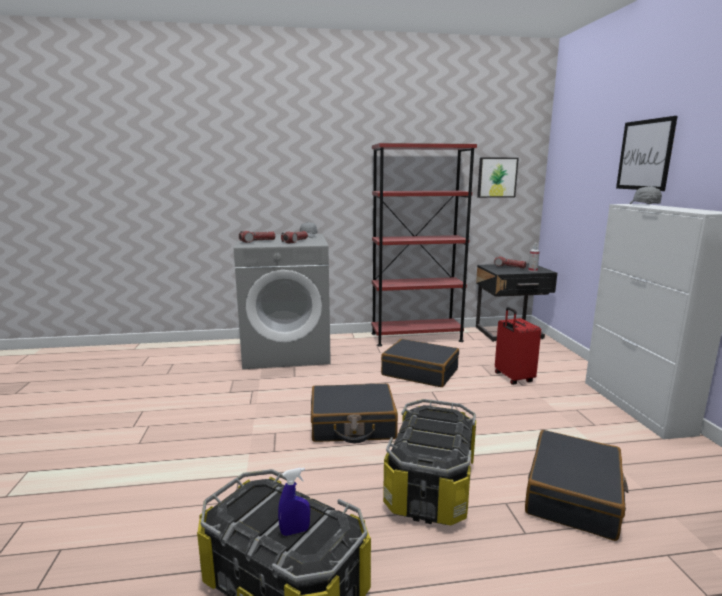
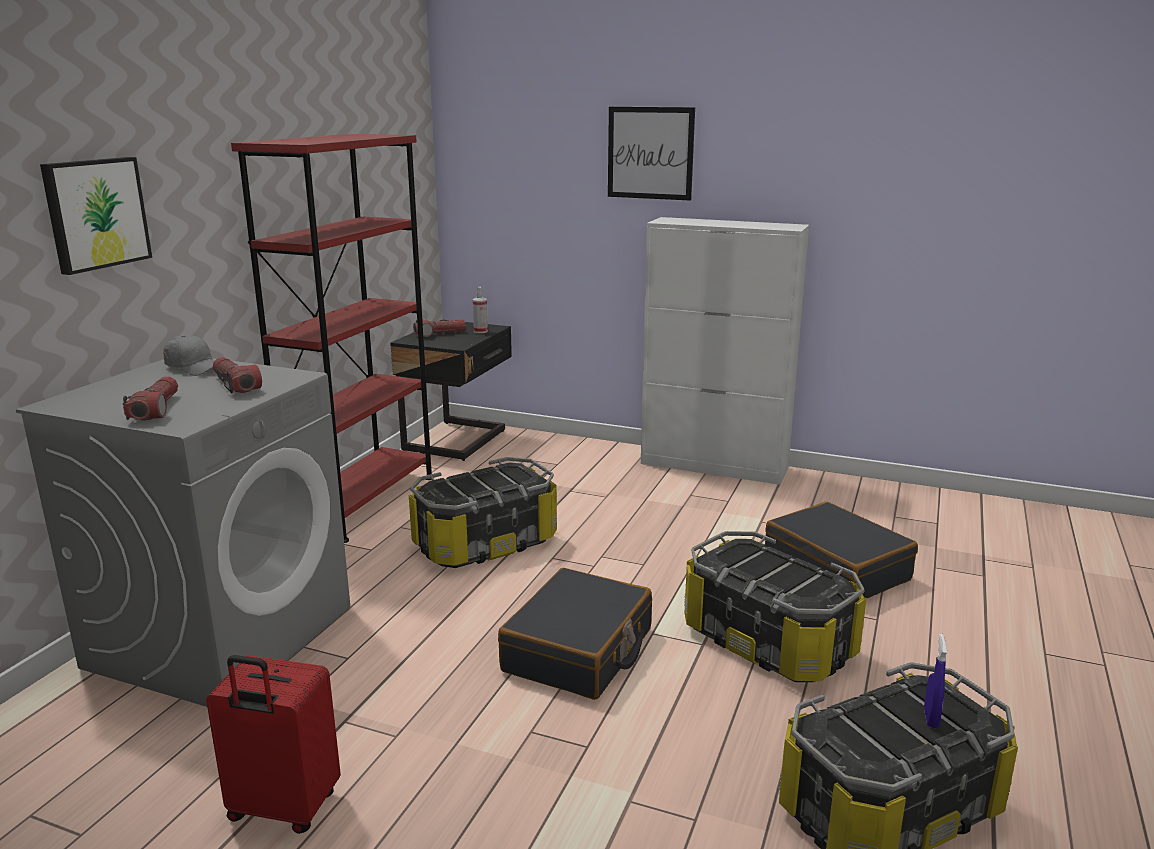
camera: 60 degrees left, 5 degrees up
black suitcase [381,339,459,387] -> storage box [409,457,557,568]
picture [477,158,519,198] -> picture moved to [40,157,152,275]
red suitcase [495,307,541,385] -> red suitcase moved to [206,655,341,834]
grey cap [630,186,662,204] -> none

